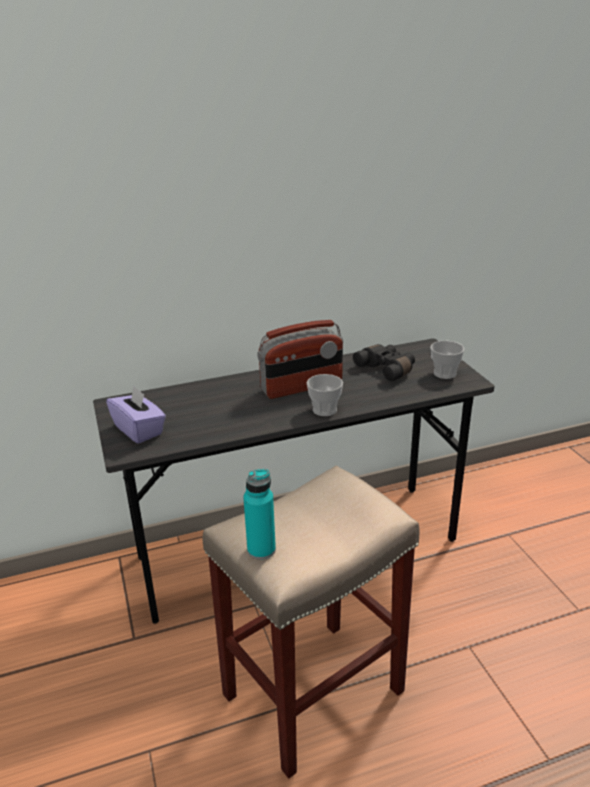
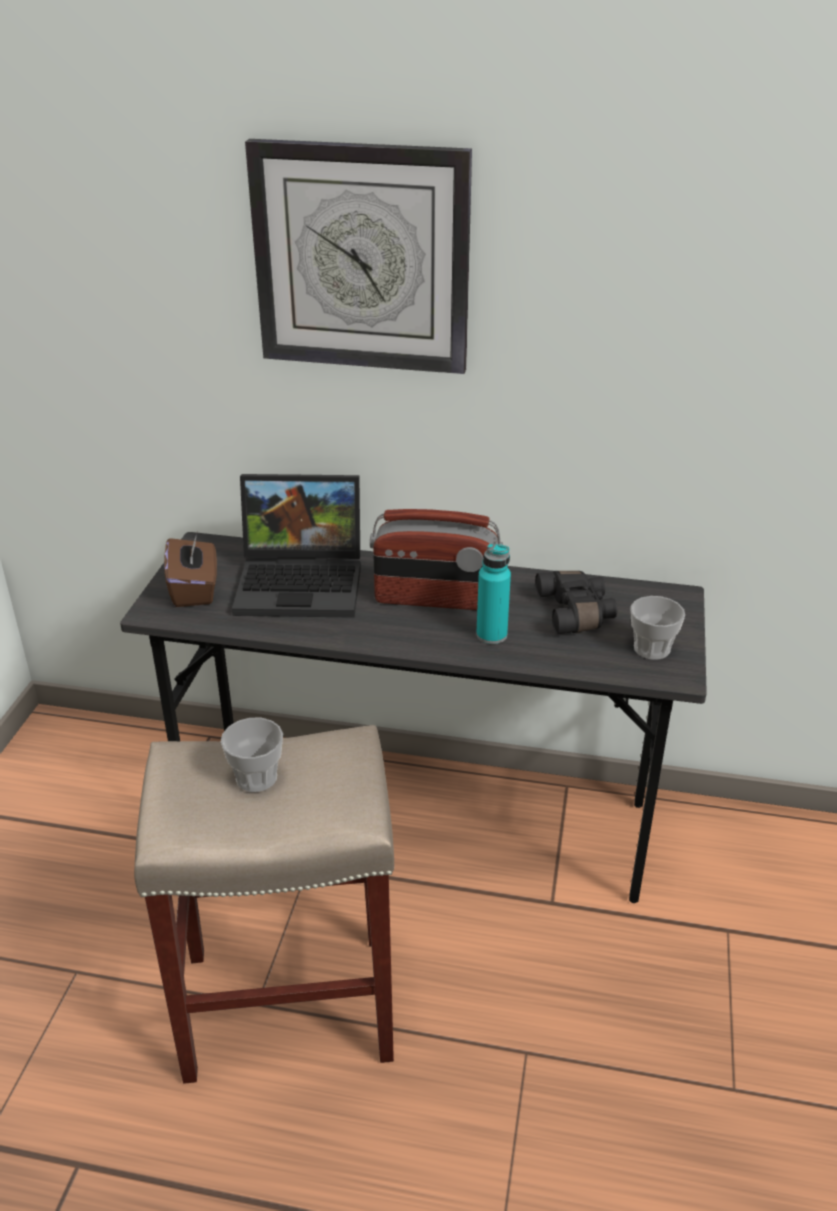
camera: 30 degrees right, 5 degrees up
purple tissue box [106,386,166,444] -> brown tissue box [164,533,217,607]
turquoise bottle [243,469,276,560] -> turquoise bottle moved to [476,543,511,644]
cup [307,374,343,416] -> cup moved to [221,718,283,792]
none -> laptop [232,474,361,618]
none -> wall clock [245,139,472,374]

